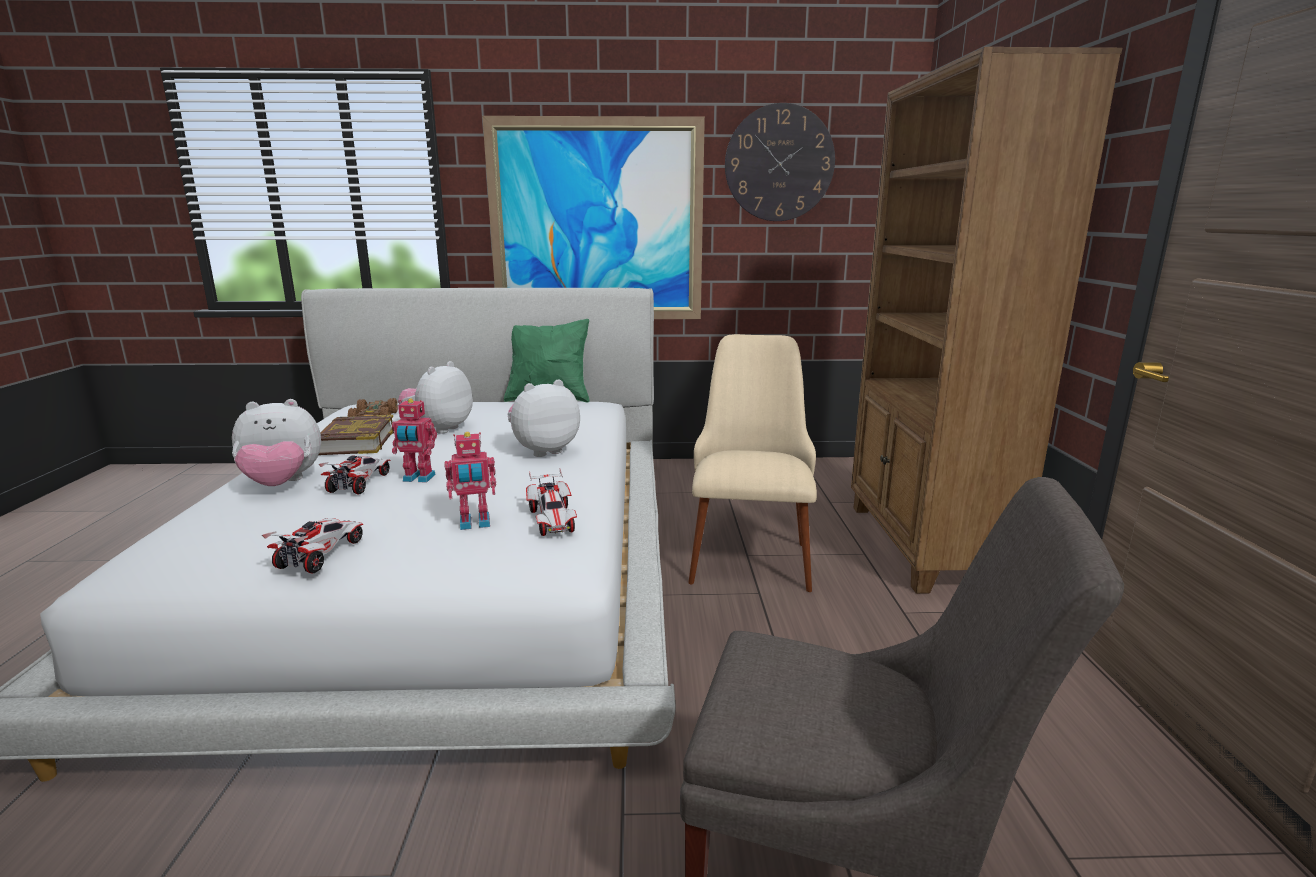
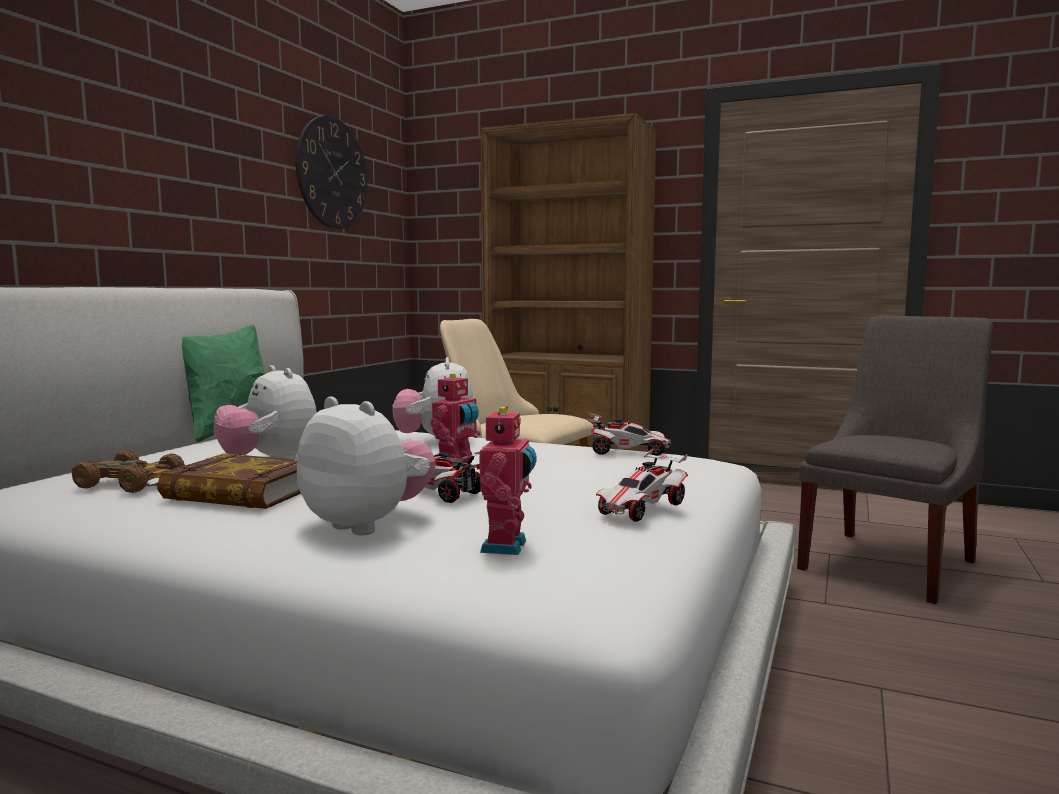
camera: 65 degrees left, 10 degrees down
plush toy [232,399,321,486] -> plush toy turned 60 degrees counterclockwise [297,396,435,535]
toy car [262,518,363,574] -> toy car turned 90 degrees counterclockwise [596,449,688,522]
toy robot [444,432,496,530] -> toy robot moved to [479,406,536,555]
picture [482,116,705,319] -> none

